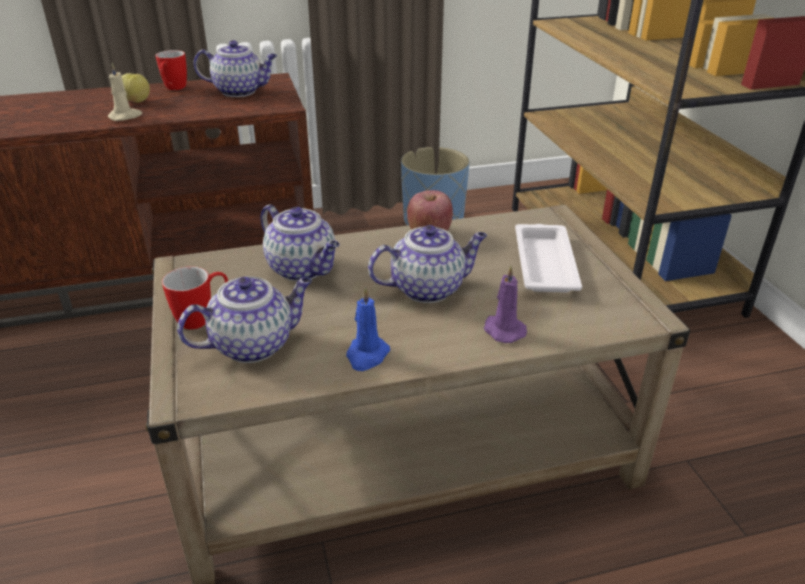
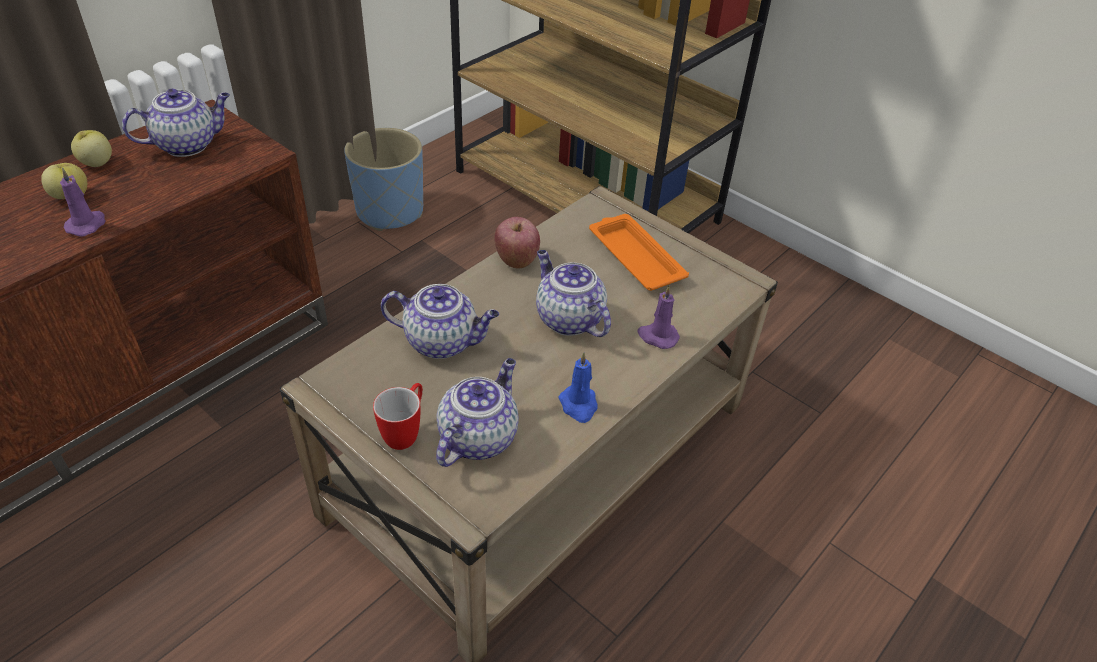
camera: 35 degrees left, 10 degrees up
beige candle [108,62,142,121] -> purple candle [60,167,105,237]
mug [155,50,187,90] -> apple [71,130,112,167]
teapot [368,225,487,303] -> teapot turned 75 degrees counterclockwise [536,250,611,337]
white tray [515,224,582,293] -> orange tray [589,214,689,291]

